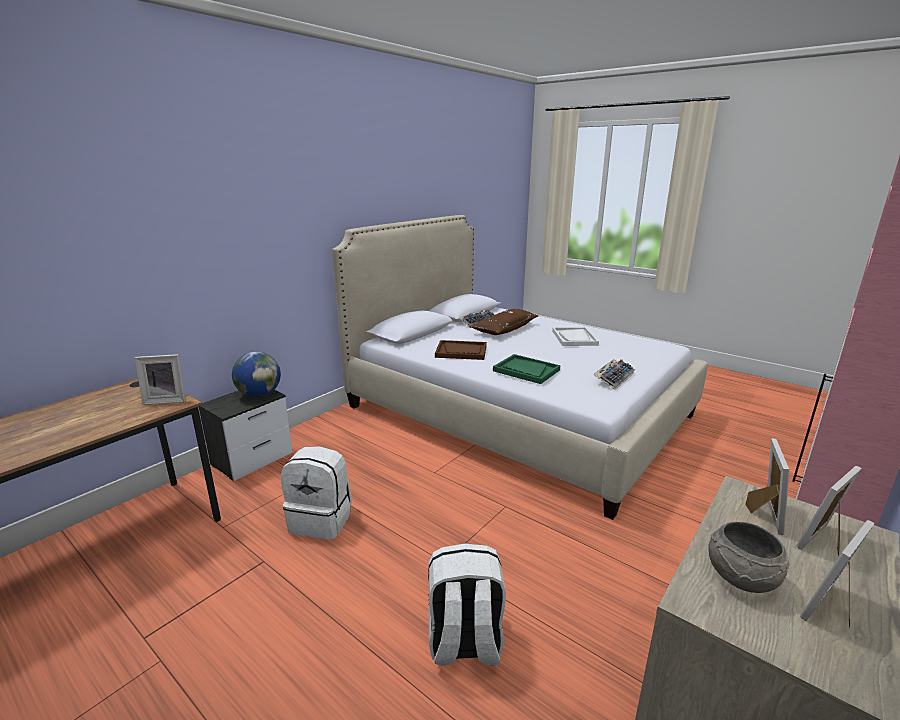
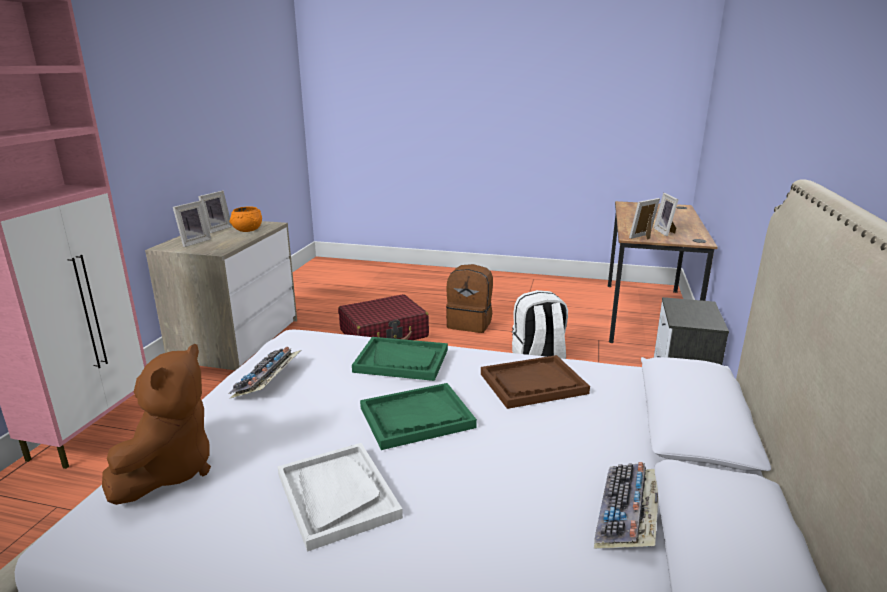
camera: 155 degrees right, 0 degrees up
globe [232,352,281,397] -> none
white backpack [428,543,506,665] -> red suitcase [338,294,429,340]
brown pillow [469,309,538,335] -> none
grey bowl [708,522,789,593] -> orange bowl [229,206,262,232]
picture frame [745,438,789,535] -> picture frame moved to [654,193,679,236]
none -> brown plush toy [102,344,211,505]
none -> green tray [360,383,477,450]
none -> brown backpack [446,264,493,333]

